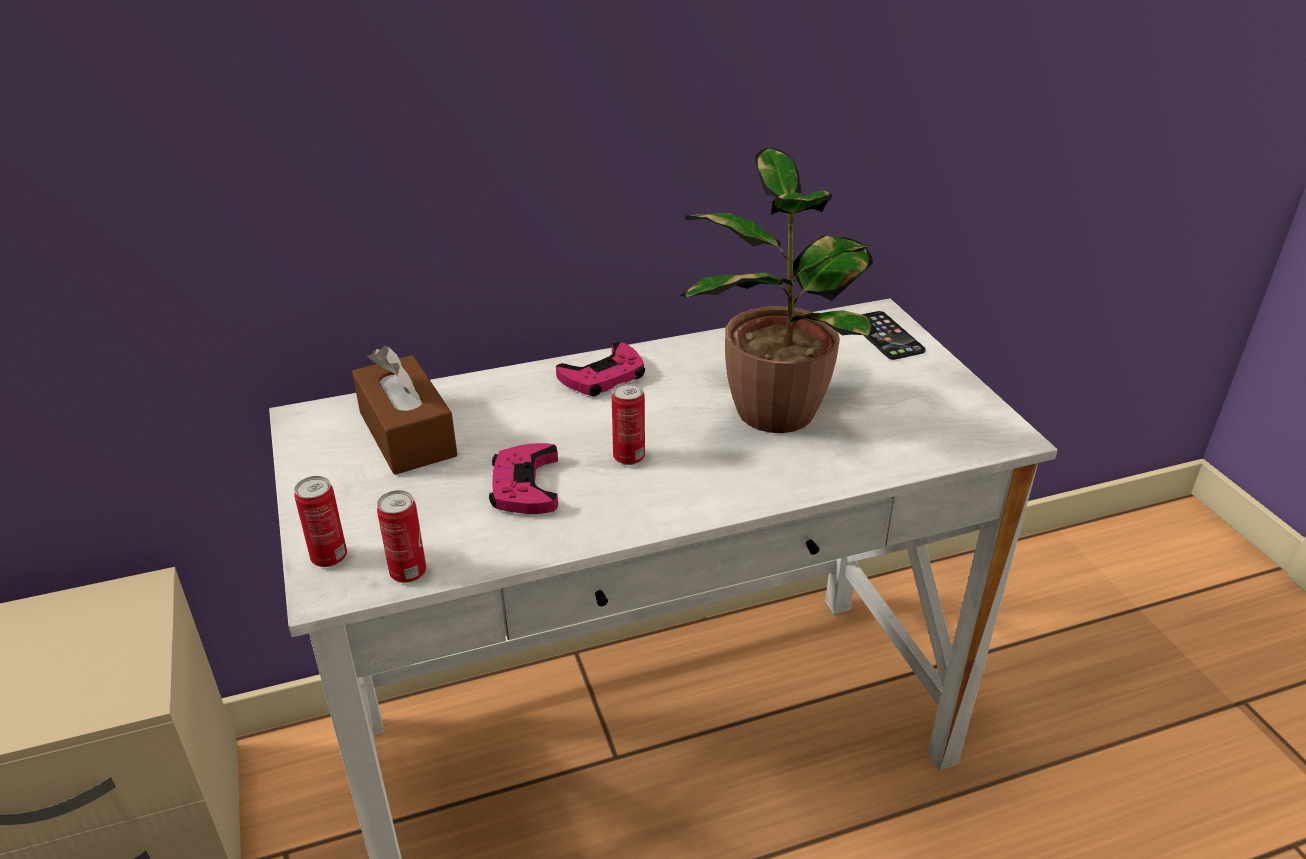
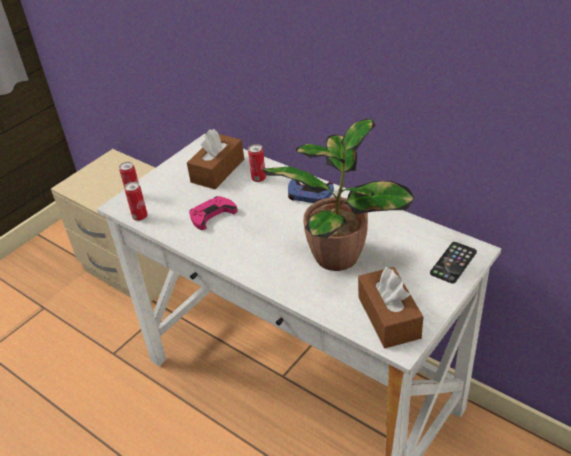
camera: 60 degrees right, 5 degrees up
pink game controller [556,342,645,396] -> blue game controller [288,179,334,203]
can [612,382,645,465] -> can moved to [248,144,266,182]
none -> brown tissue box [358,267,423,348]

